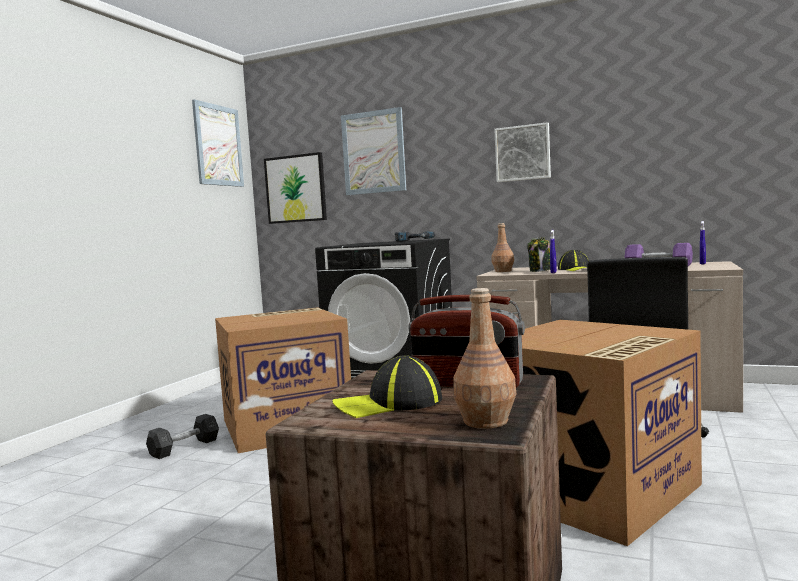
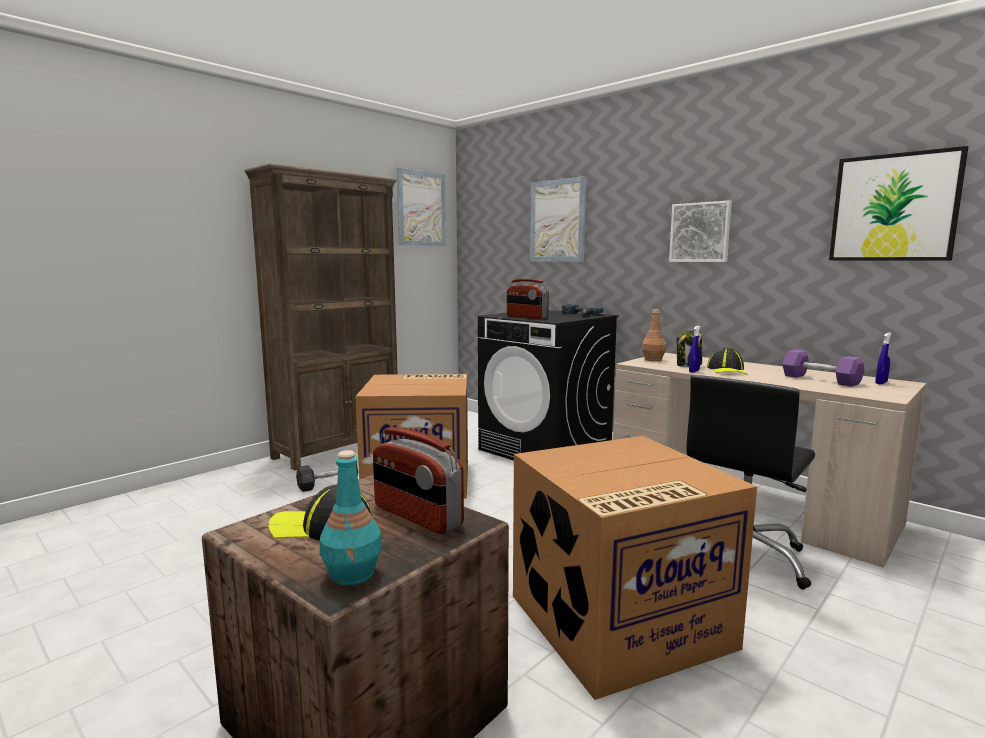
camera: 20 degrees right, 5 degrees up
picture [264,152,327,224] -> picture moved to [829,146,968,260]
brown bottle [453,288,516,429] -> turquoise bottle [320,450,382,586]
none -> brown bookcase [244,163,398,471]
none -> radio [507,279,549,319]

